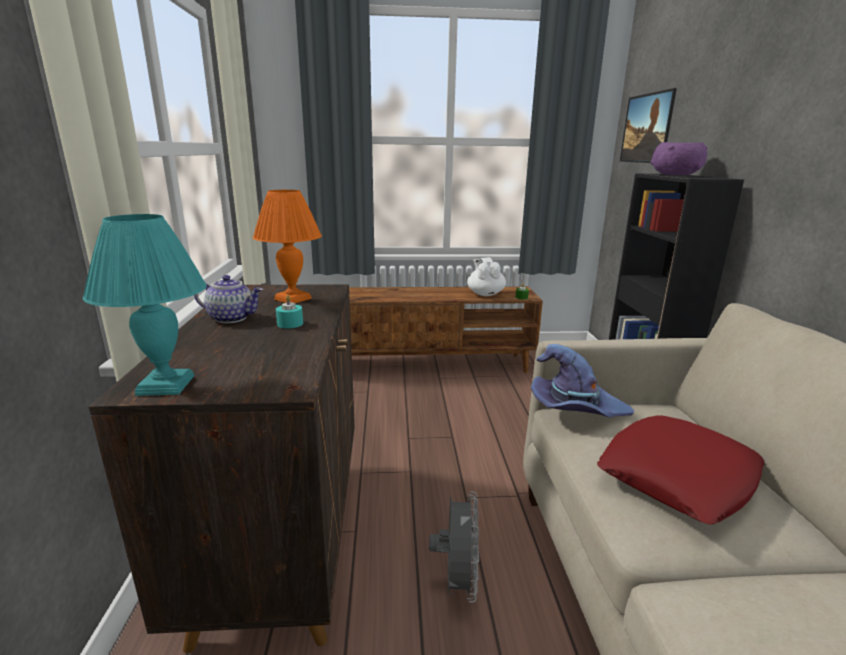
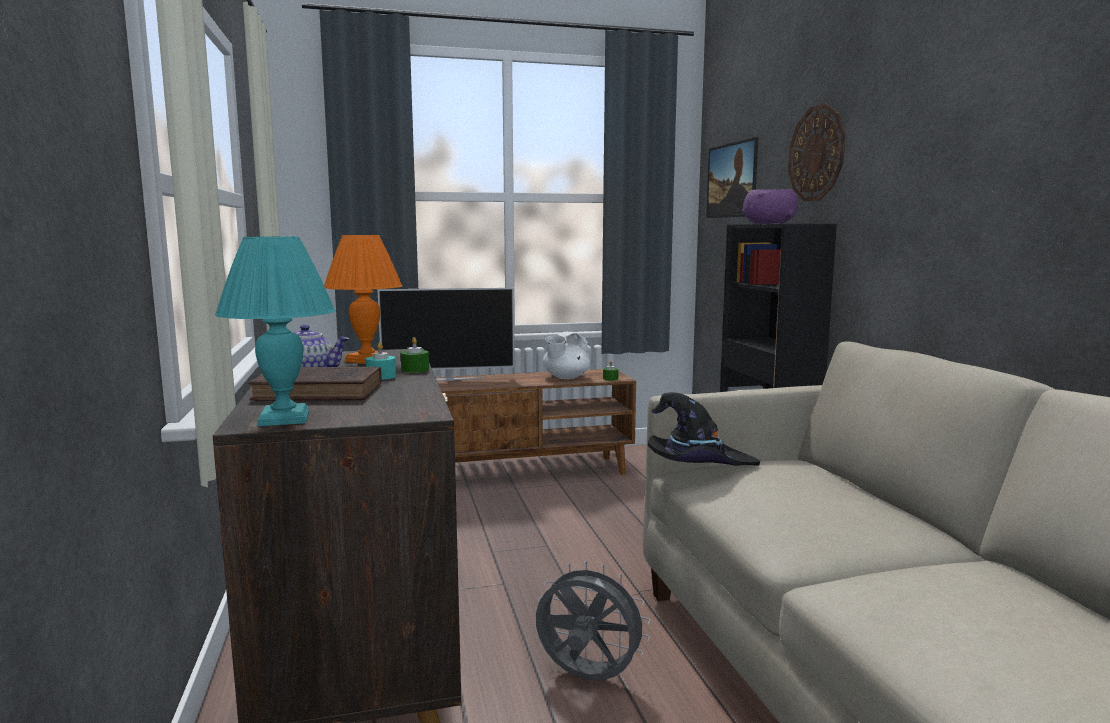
camera: 10 degrees left, 10 degrees down
grey fan [429,491,479,603] -> grey fan turned 60 degrees counterclockwise [536,561,650,680]
white teapot [467,257,506,296] -> white teapot turned 120 degrees counterclockwise [543,332,590,379]
purple hat [531,344,635,417] -> black hat [648,392,760,466]
red pillow [597,415,764,525] -> none
none -> brown book [249,367,382,400]
none -> television [377,288,515,381]
none -> green candle [401,337,429,373]
none -> wall clock [788,103,846,201]

